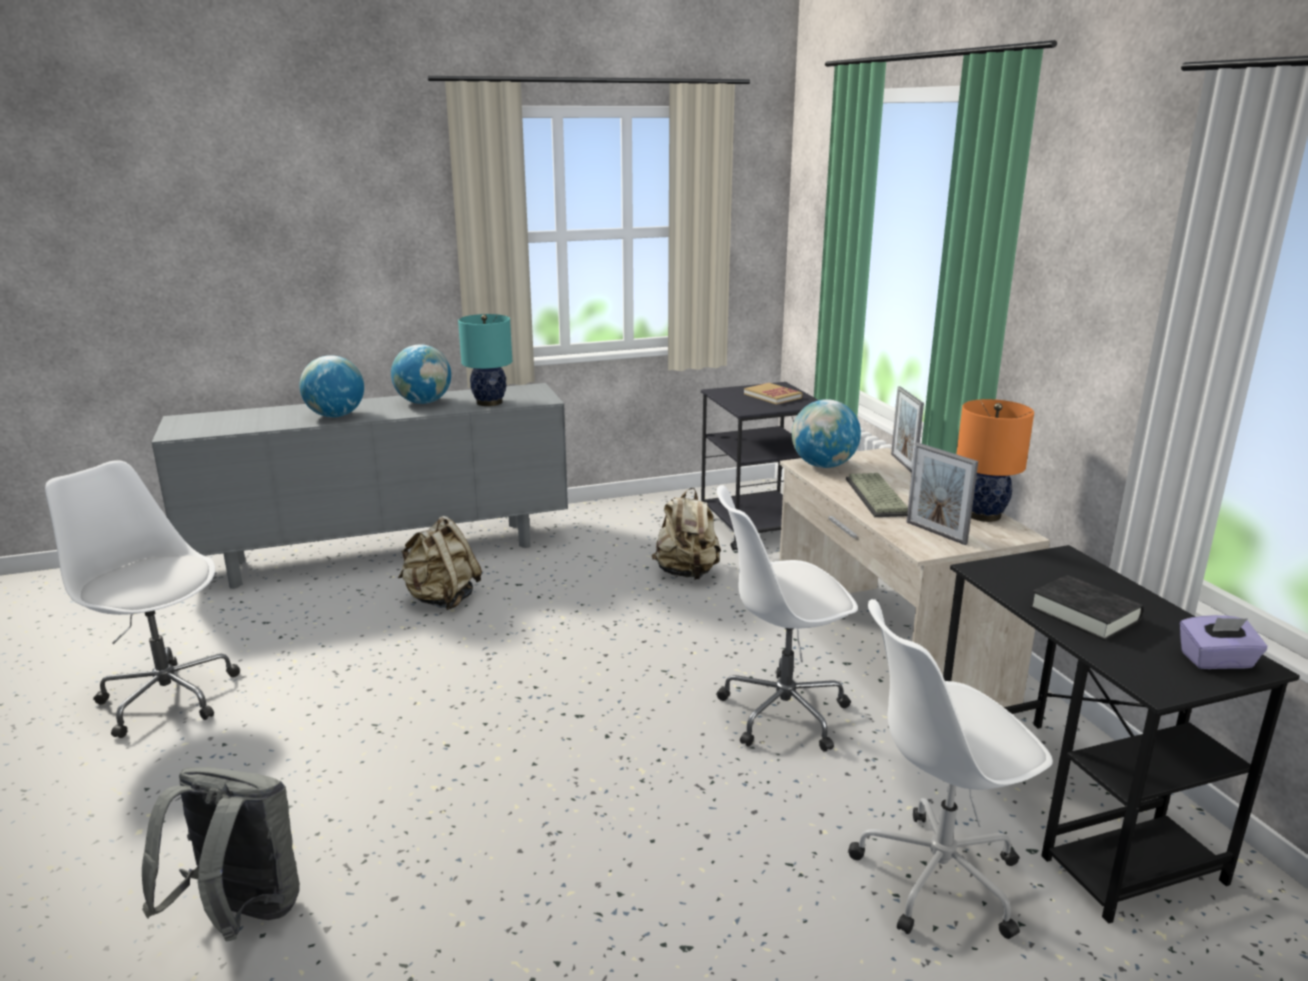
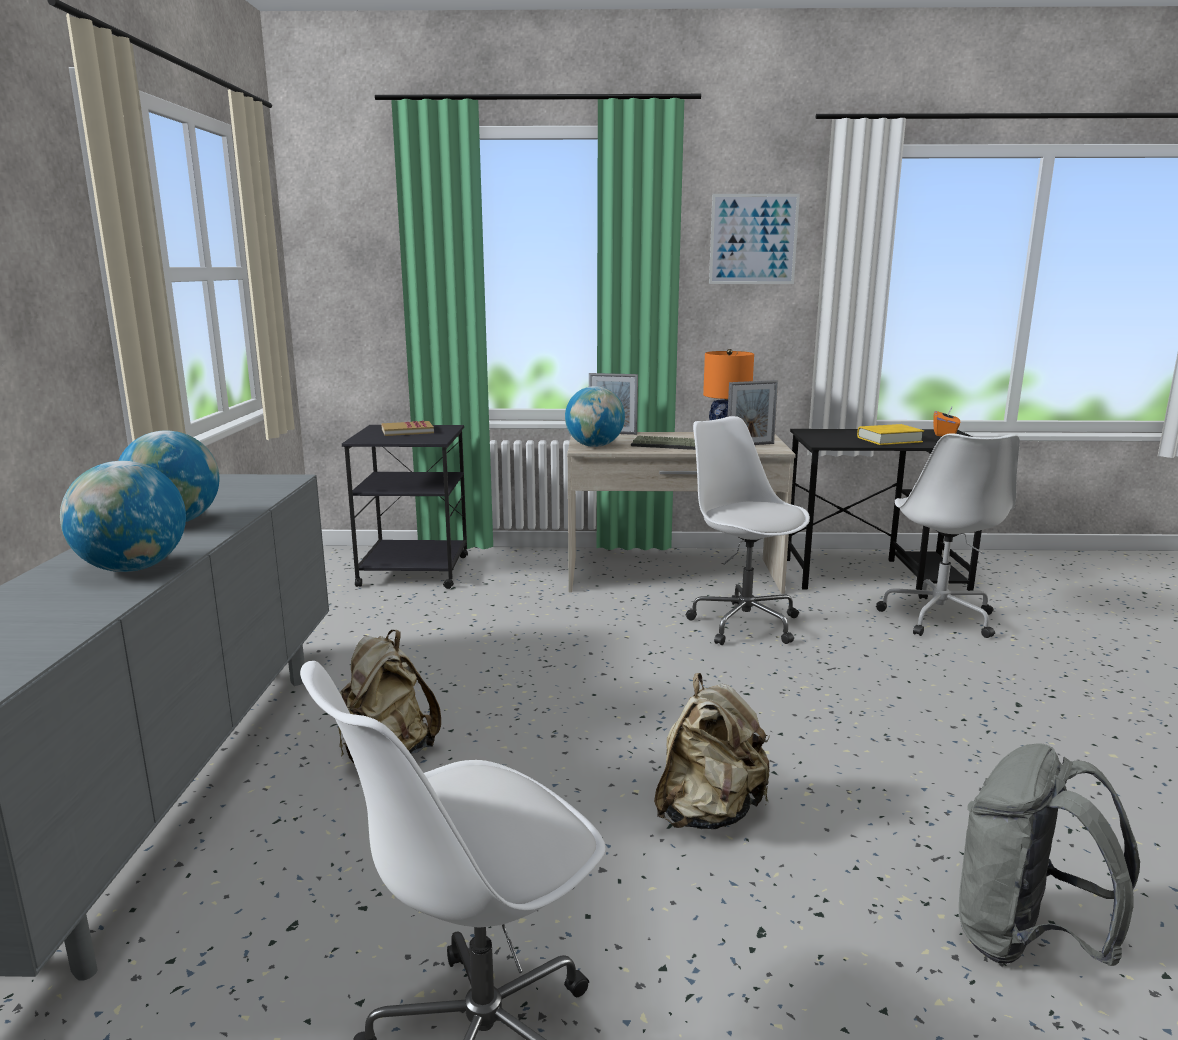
camera: 70 degrees left, 5 degrees down
turquoise table lamp [458,314,512,406] -> none
beige backpack [652,488,721,580] -> beige backpack moved to [654,673,770,829]
white office chair [716,485,858,752] -> white office chair turned 135 degrees clockwise [685,416,810,645]
black book [1030,575,1144,641] -> yellow book [857,424,924,445]
purple tissue box [1180,615,1267,669] -> orange tissue box [933,407,960,436]
none -> picture [709,194,800,284]

